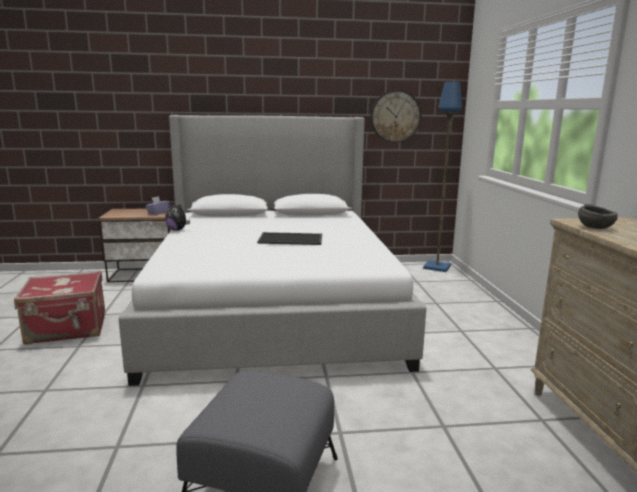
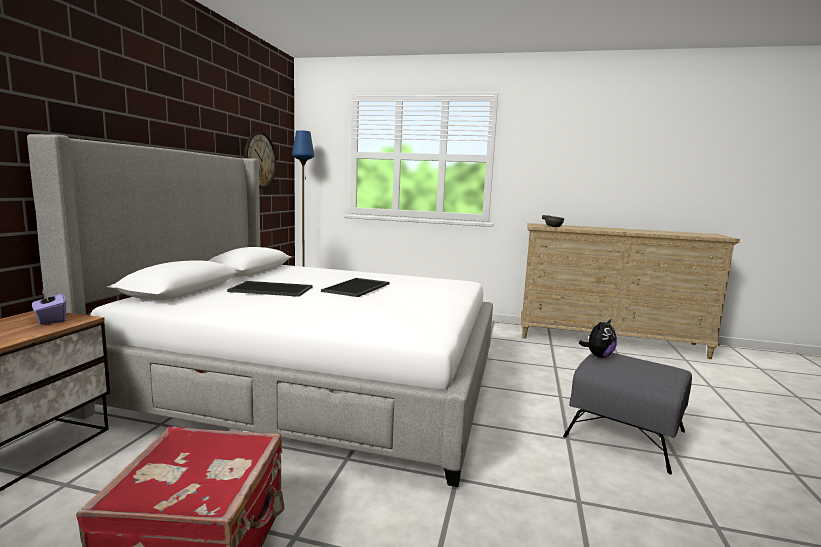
camera: 70 degrees left, 5 degrees down
plush toy [165,202,190,231] -> plush toy moved to [579,318,617,358]
none -> tray [227,281,313,297]

